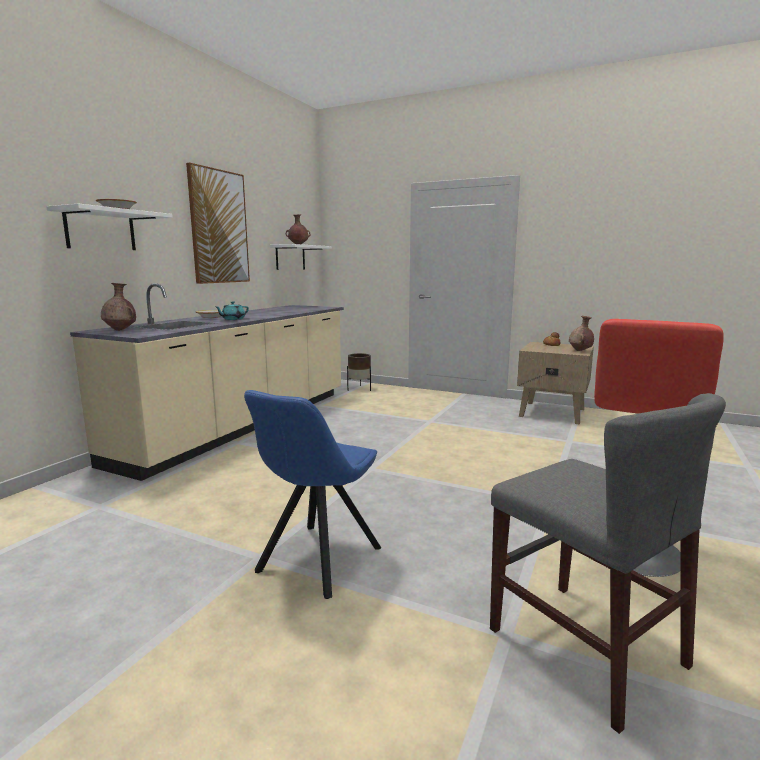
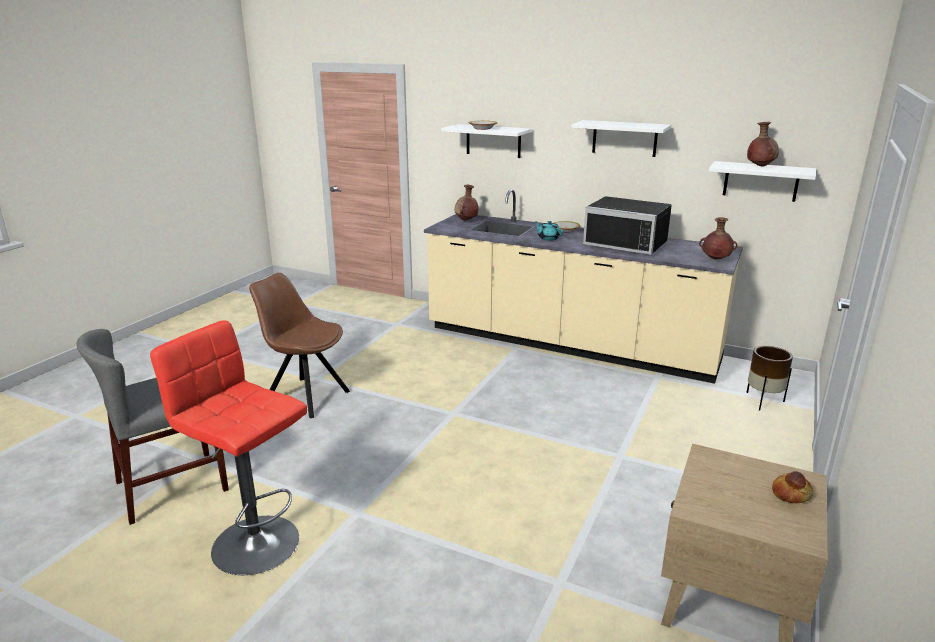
camera: 90 degrees right, 10 degrees up
picture [186,163,250,284] -> white shelf [571,120,671,157]
blue chair [244,390,381,599] -> brown chair [249,273,350,418]
brown vase [569,316,594,351] -> brown vase moved to [699,217,738,260]
none -> black microwave [583,196,672,255]

